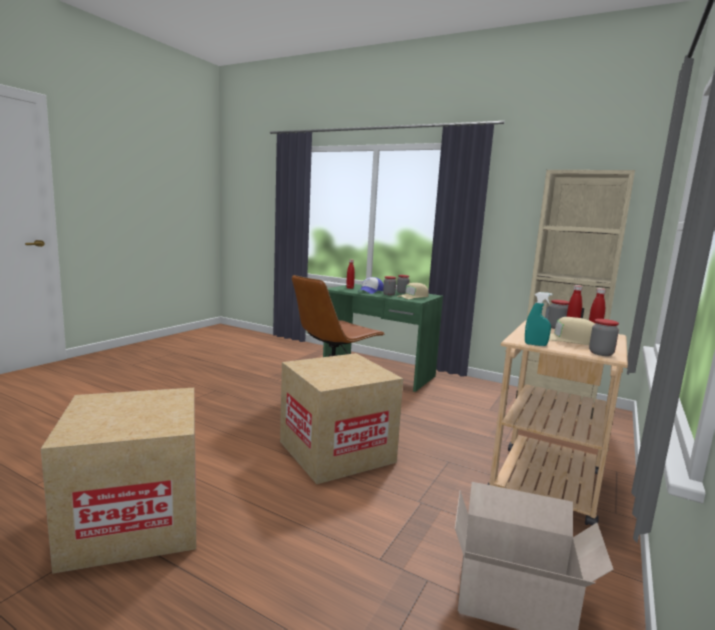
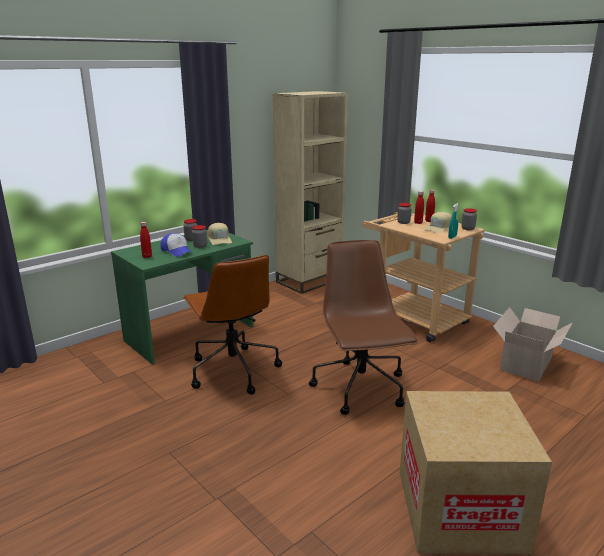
camera: 70 degrees left, 10 degrees up
cardboard box [280,353,403,484] -> brown office chair [309,240,418,415]

